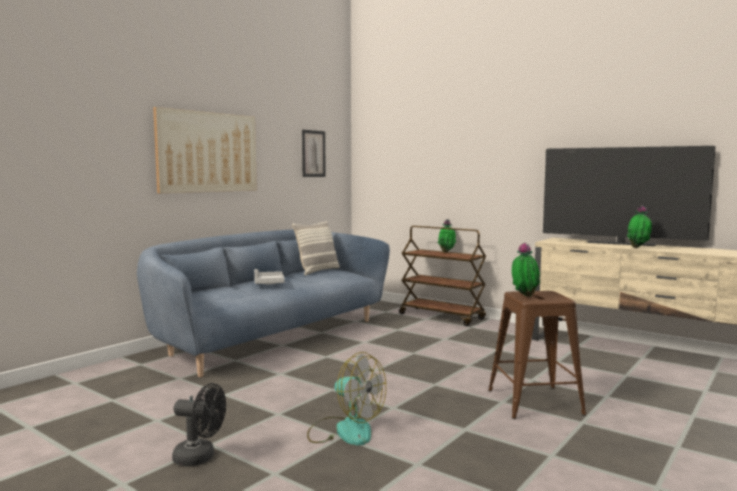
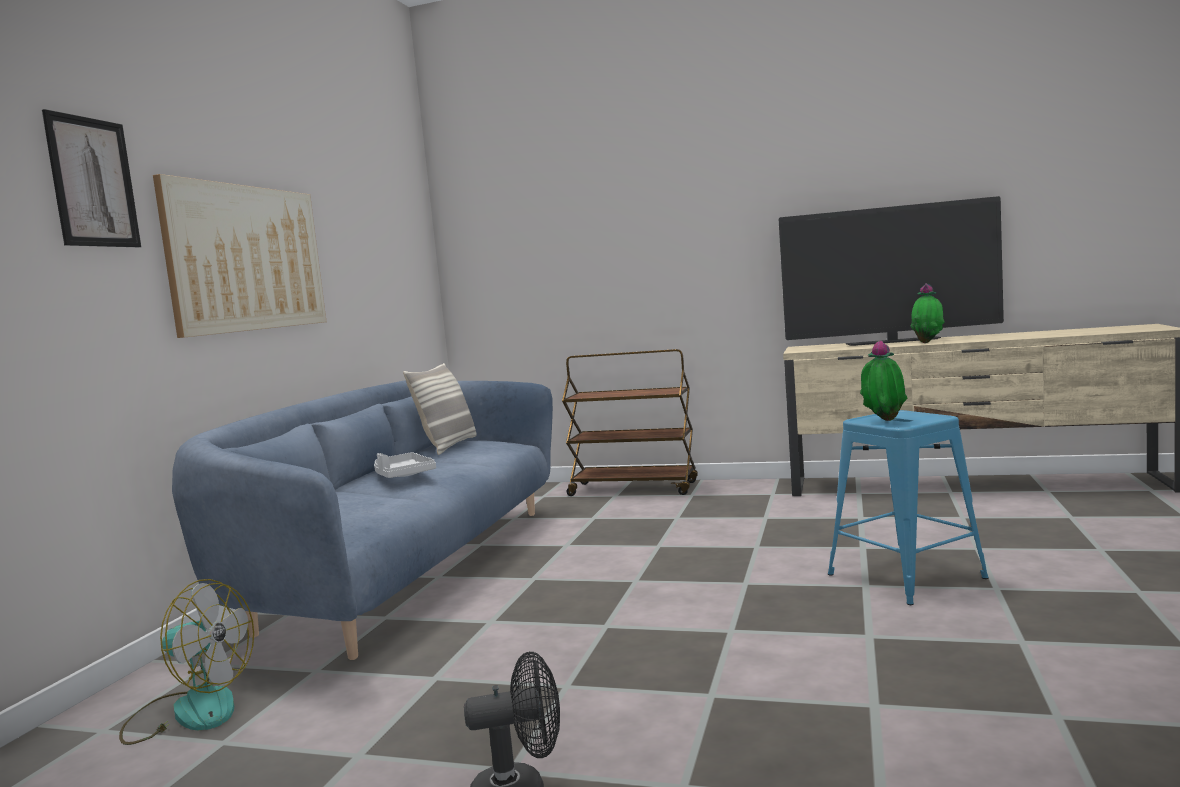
camera: 20 degrees left, 0 degrees up
picture [302,130,326,177] -> picture moved to [42,109,141,247]
fan [307,352,386,445] -> fan moved to [119,579,254,745]
potted plant [438,219,456,253] -> none
brown stool [488,291,586,419] -> blue stool [828,410,989,605]

